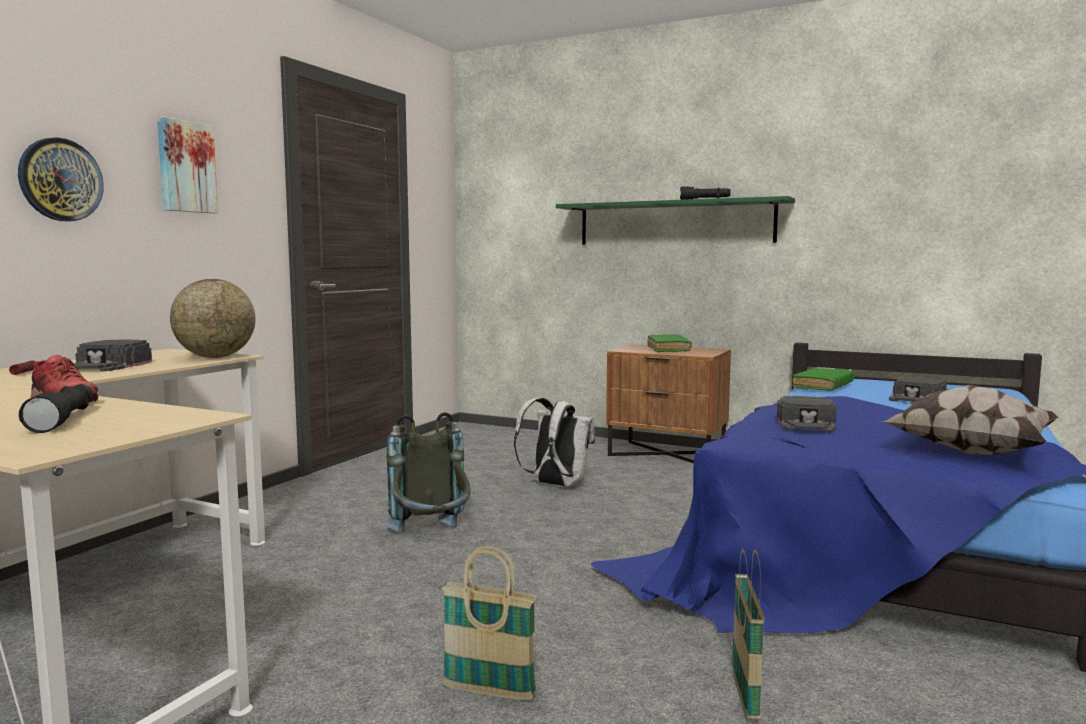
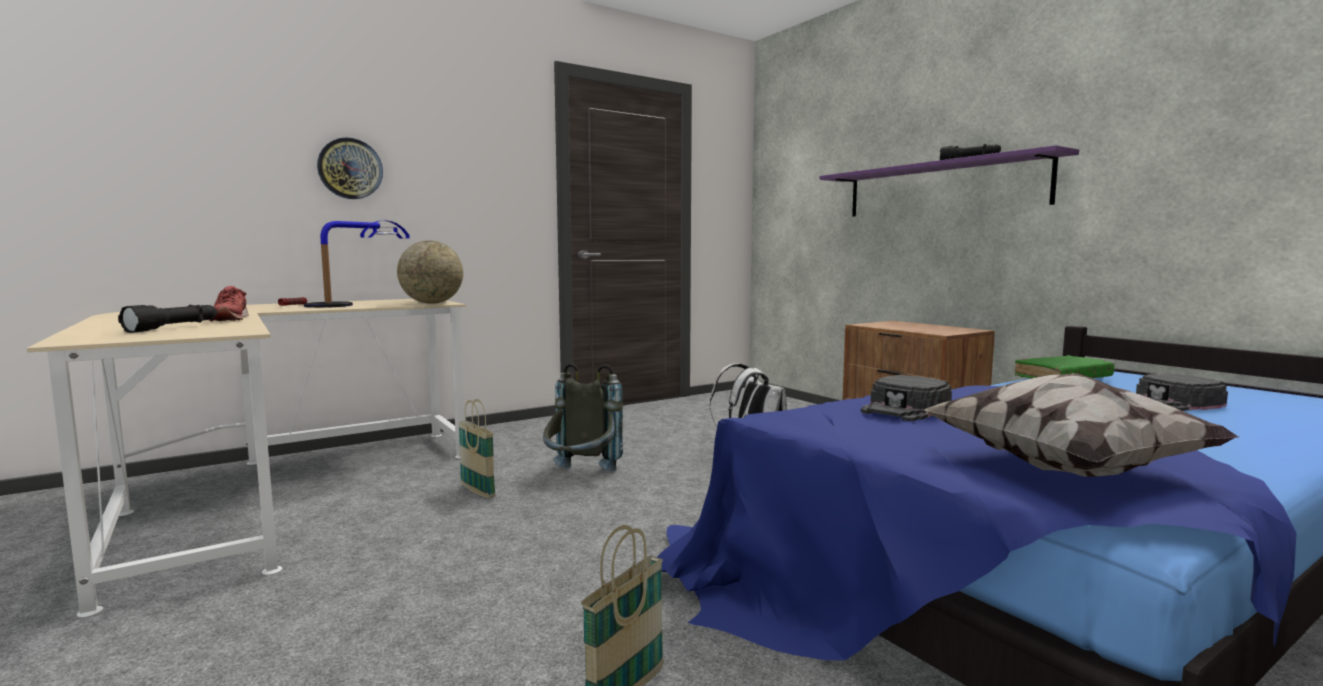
camera: 30 degrees right, 0 degrees up
black cap [74,340,152,371] -> table lamp [304,220,410,308]
picture [157,117,218,214] -> none
basket [442,546,537,701] -> basket moved to [458,399,496,499]
green shelf [556,196,795,244] -> purple shelf [819,145,1079,217]
green book [647,334,692,352] -> none

